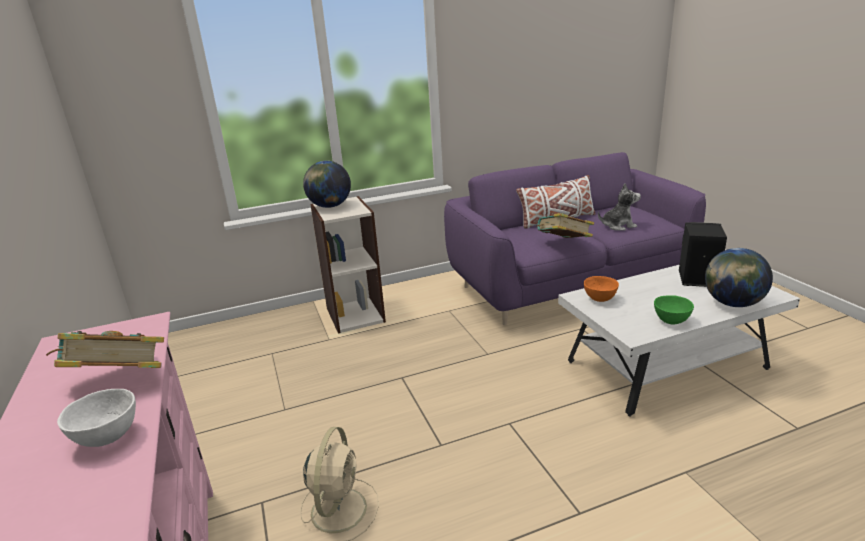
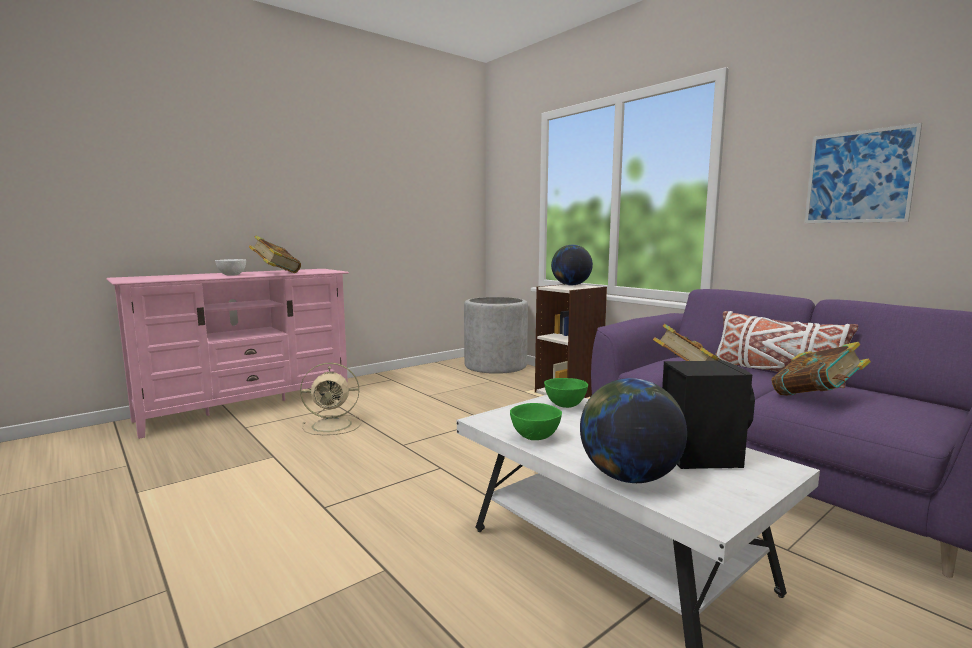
camera: 70 degrees right, 15 degrees down
orange bowl [584,276,619,302] -> green bowl [544,378,588,408]
plush toy [598,183,641,231] -> book [771,342,871,396]
none -> grey planter [464,297,528,374]
none -> picture [805,123,922,223]

